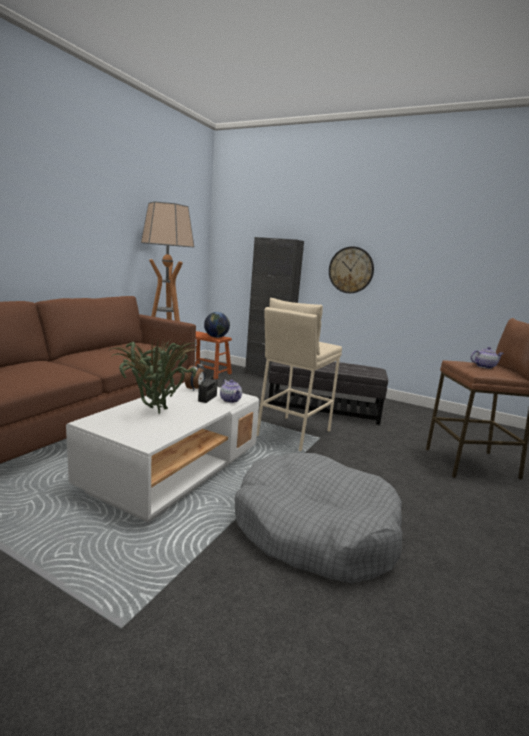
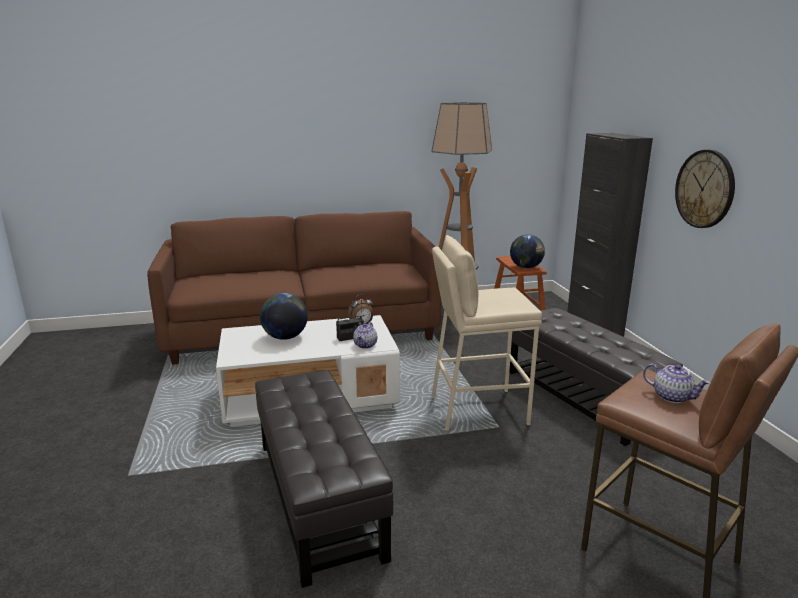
camera: 50 degrees right, 5 degrees up
potted plant [108,339,199,414] -> globe [260,293,308,340]
grey dog bed [235,453,402,583] -> black ottoman [255,370,393,588]

